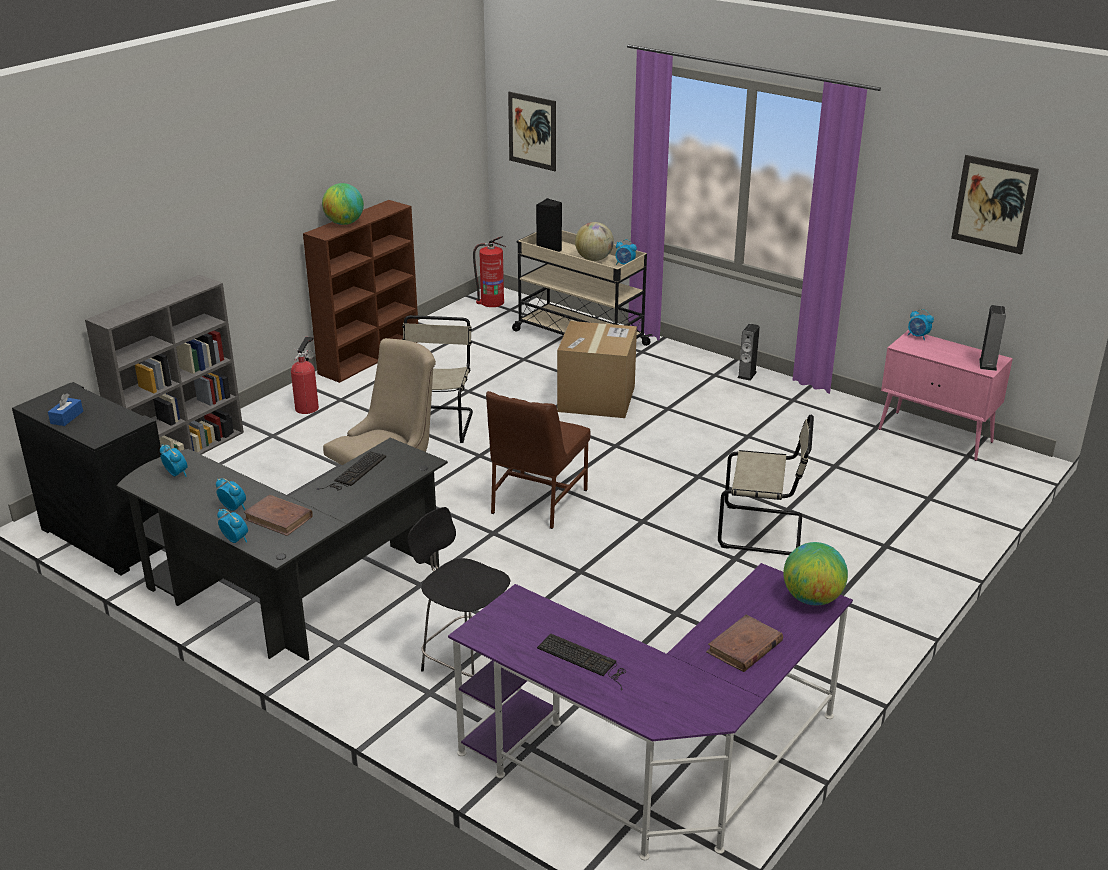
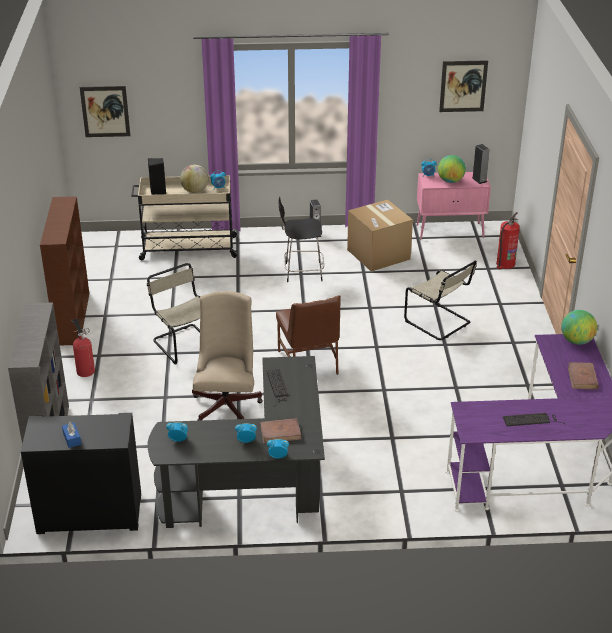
camera: 40 degrees left, 5 degrees up
globe [322,183,364,225] -> globe moved to [438,155,466,183]
black stool [408,507,511,677] -> black stool moved to [278,196,324,282]
fire extinguisher [473,236,506,307] -> fire extinguisher moved to [496,212,520,269]
cardboard box [557,321,637,418] -> cardboard box moved to [347,199,413,272]
beige chair [718,415,814,555] -> beige chair turned 75 degrees clockwise [404,261,477,340]

